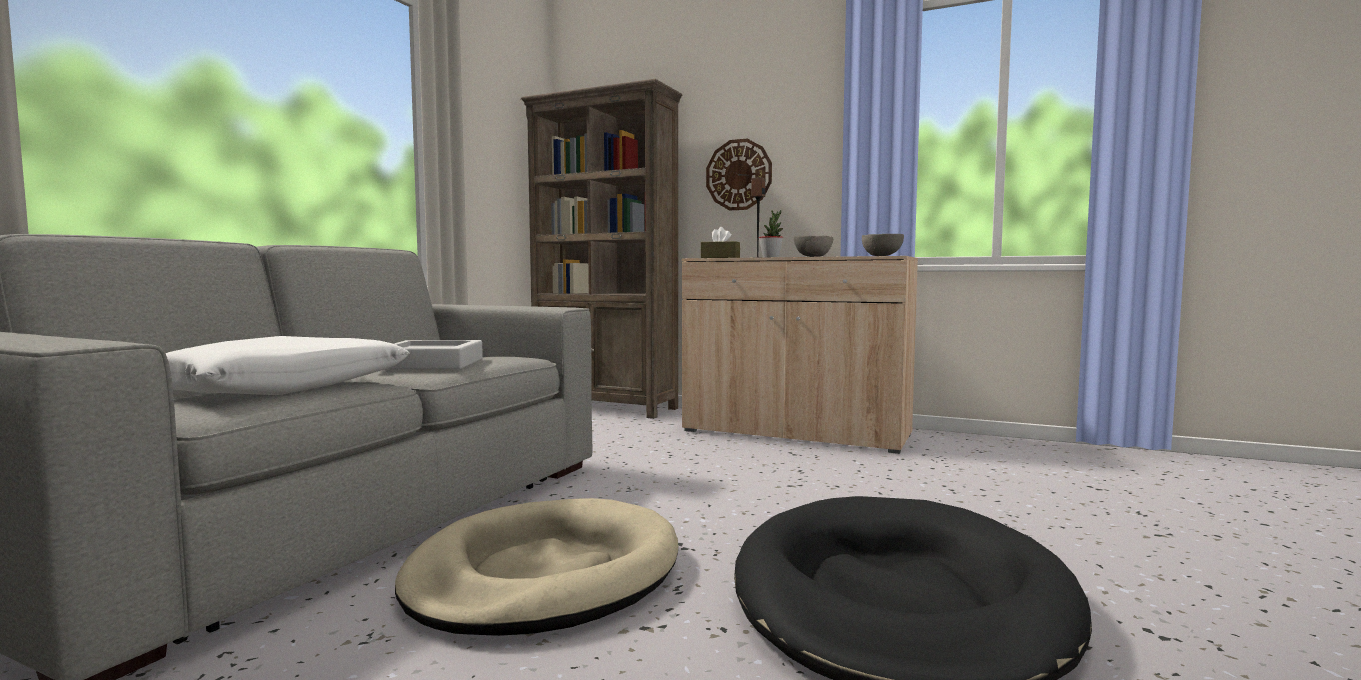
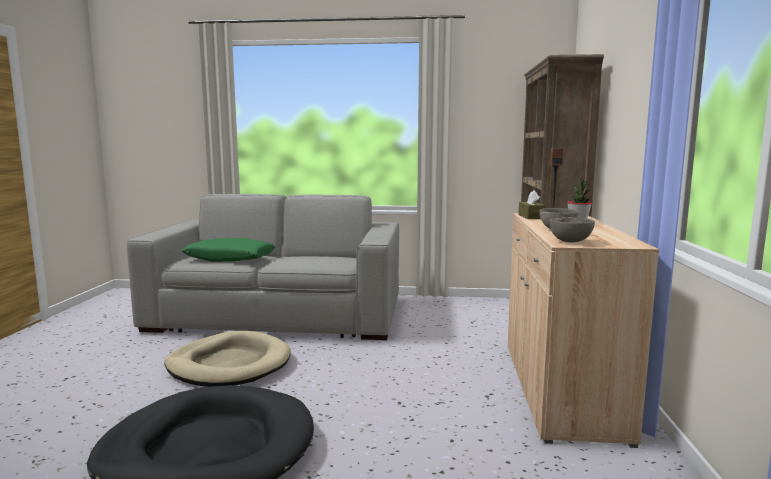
camera: 70 degrees right, 5 degrees up
white pillow [166,336,410,395] -> green pillow [182,238,275,262]
grey tray [384,340,483,370] -> none
wall clock [706,139,772,210] -> none

